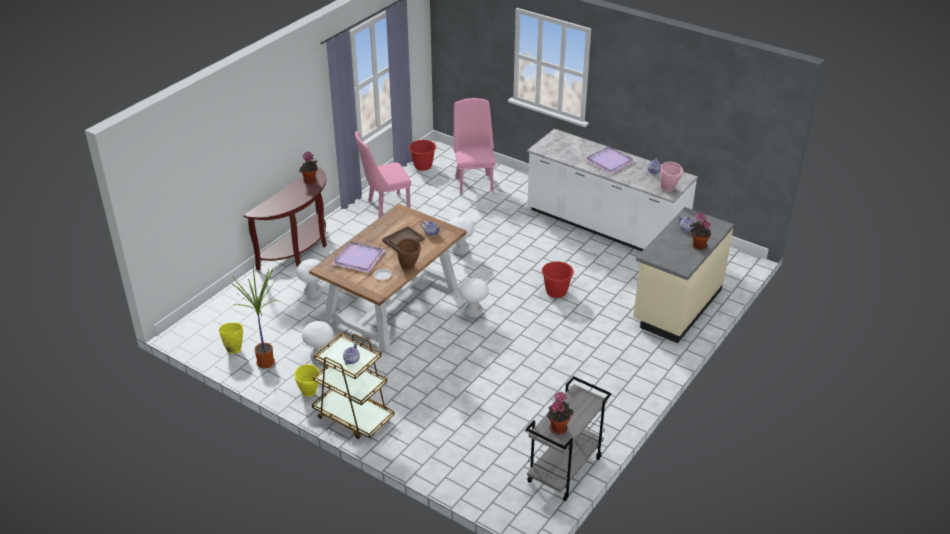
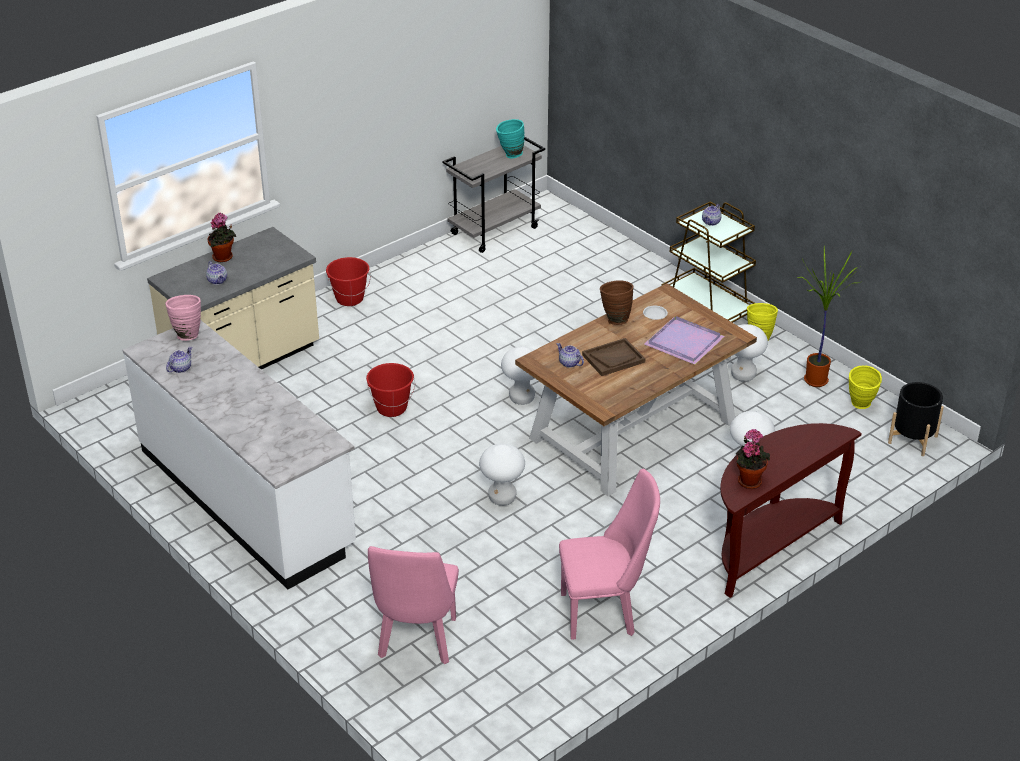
camera: 165 degrees left, 0 degrees up
red bucket [409,140,436,171] -> red bucket moved to [326,257,371,306]
potted plant [547,392,574,435] -> turquoise vase [496,119,524,158]
purple tray [584,146,635,174] -> none
none -> black planter [888,382,944,456]

